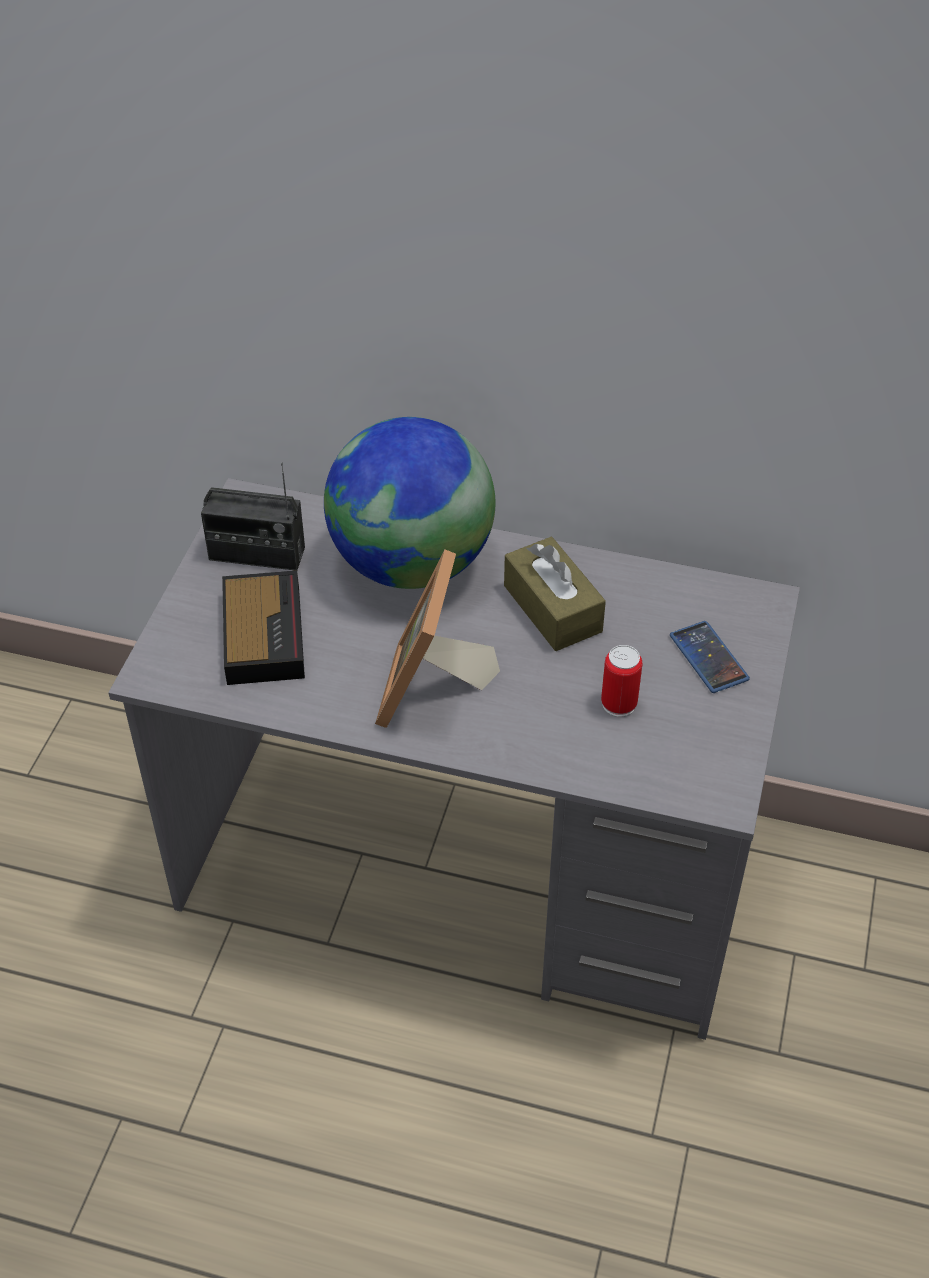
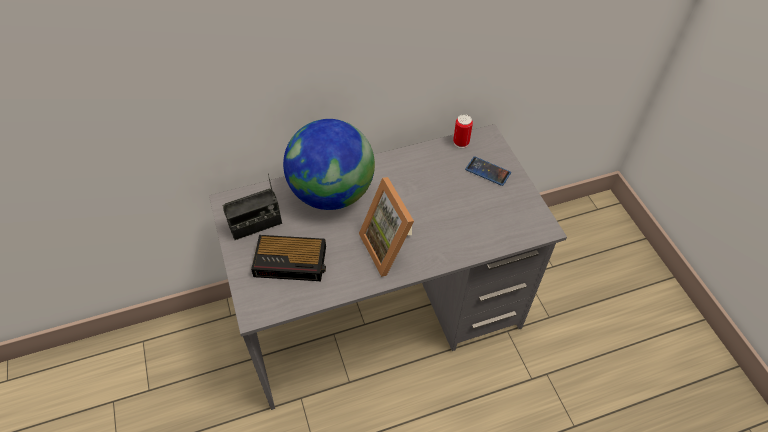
camera: 35 degrees left, 5 degrees up
alarm clock [222,570,305,685] -> alarm clock turned 135 degrees clockwise [251,235,326,281]
brown tissue box [504,537,606,651] -> none
can [601,645,643,717] -> can moved to [453,114,473,148]

